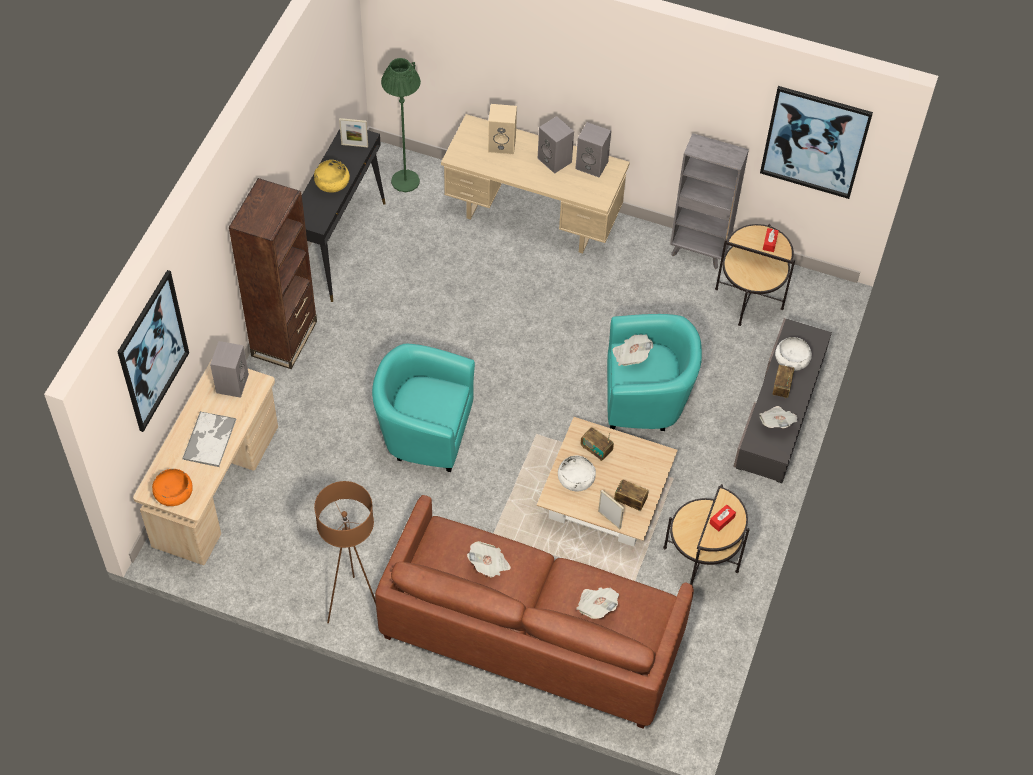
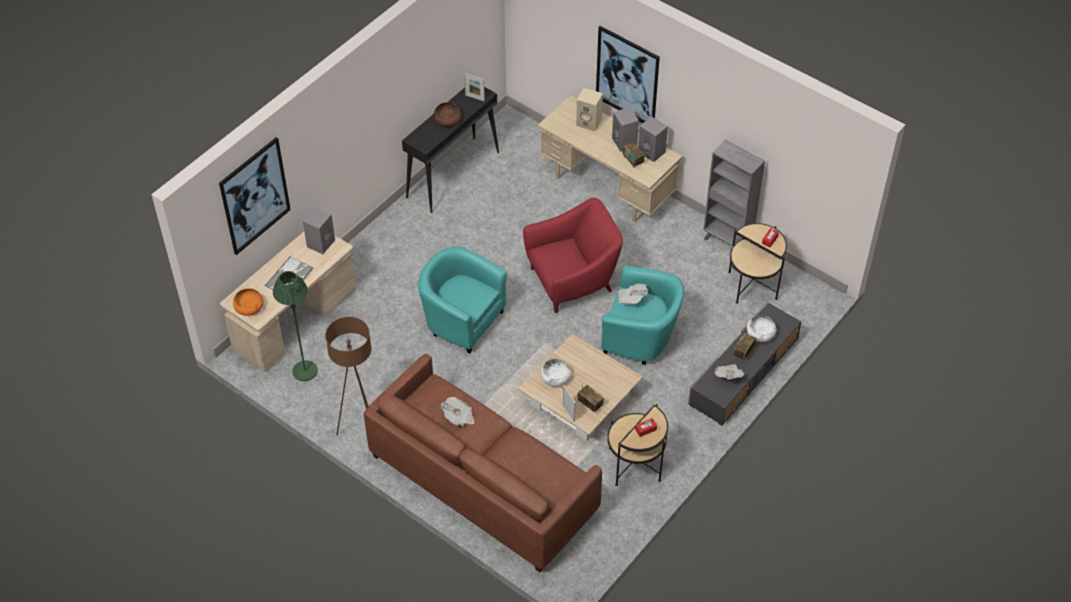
camera: 20 degrees right, 5 degrees down
brown bookcase [229,178,317,369] -> none
yellow bowl [314,160,350,193] -> brown bowl [434,102,461,127]
green floor lamp [381,58,421,192] -> green floor lamp moved to [273,271,318,381]
newspaper [576,587,619,619] -> none
radio [581,427,614,461] -> radio moved to [622,142,645,167]
picture [760,86,873,199] -> picture moved to [596,26,660,123]
none -> red armchair [523,198,623,313]

